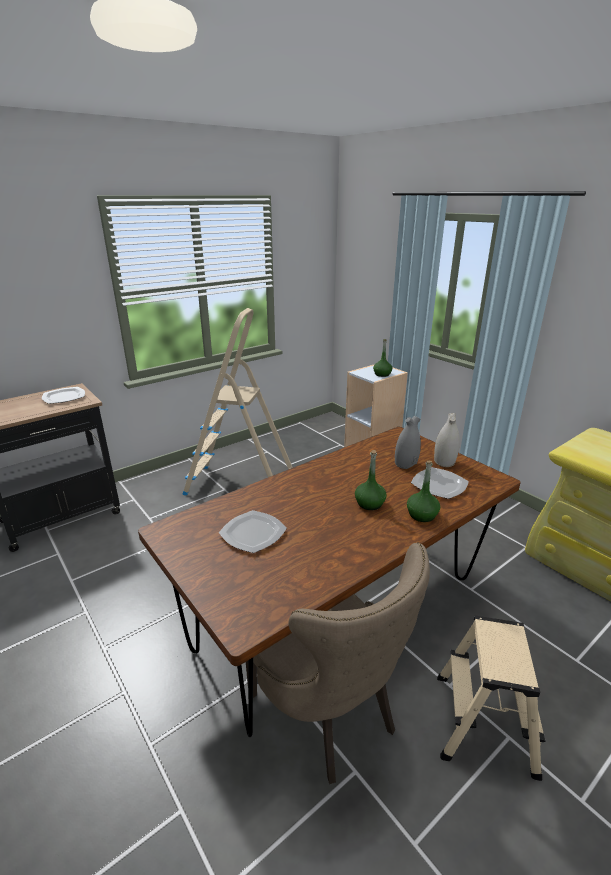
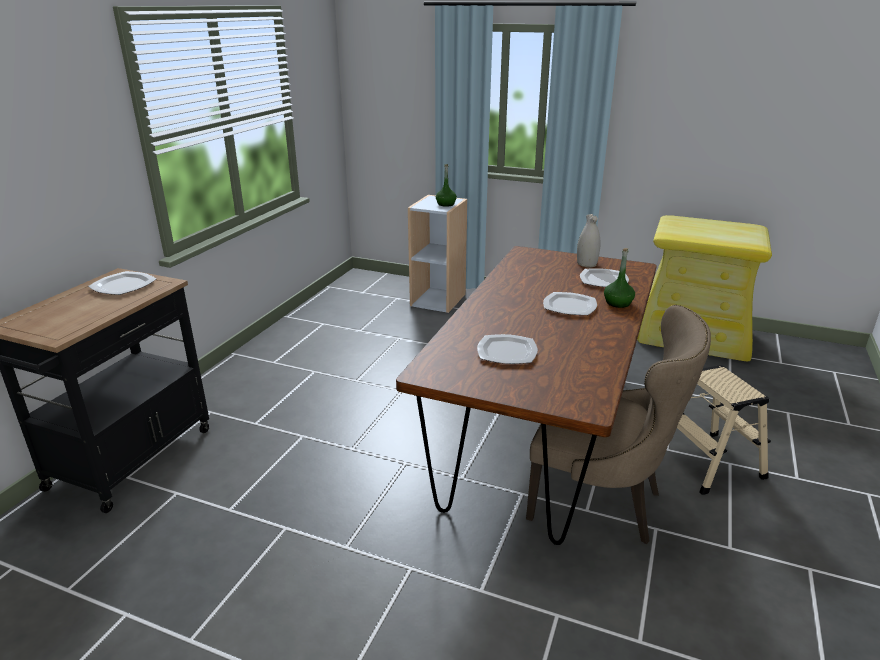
camera: 30 degrees left, 0 degrees up
beige step ladder [182,308,293,495] -> none
green bottle [355,450,387,510] -> plate [543,292,597,315]
grey vase [395,416,421,469] -> none

